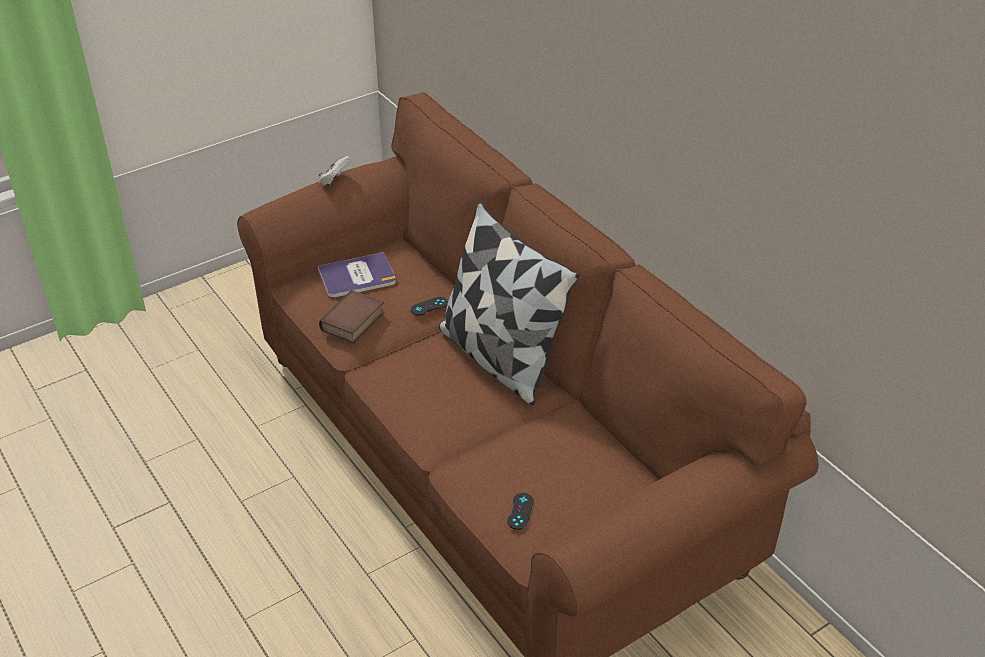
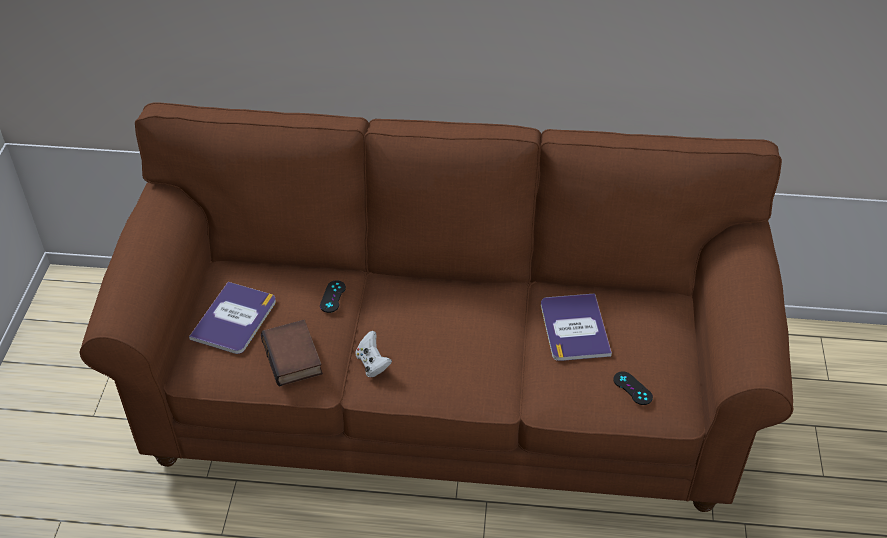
camera: 50 degrees left, 5 degrees up
white game controller [318,156,351,185] -> white game controller moved to [355,331,392,378]
pillow [439,202,579,405] -> none
none -> book [541,293,612,361]

